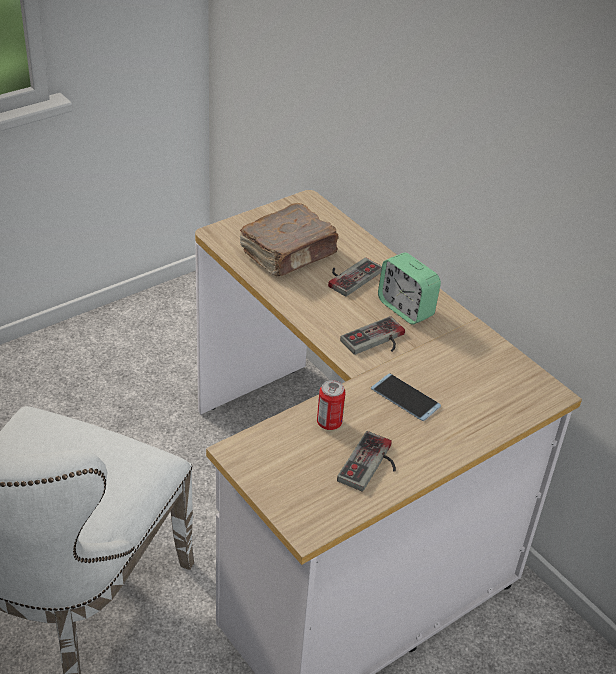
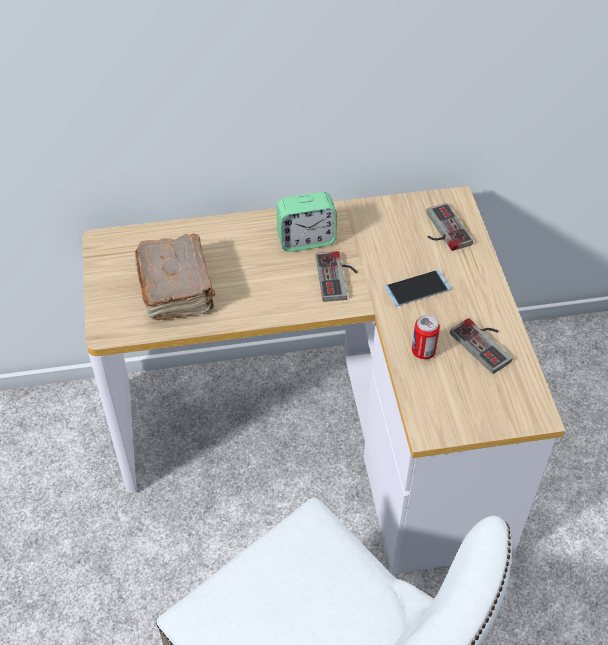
camera: 60 degrees left, 10 degrees up
game controller [328,257,382,297] -> game controller moved to [426,203,473,251]

